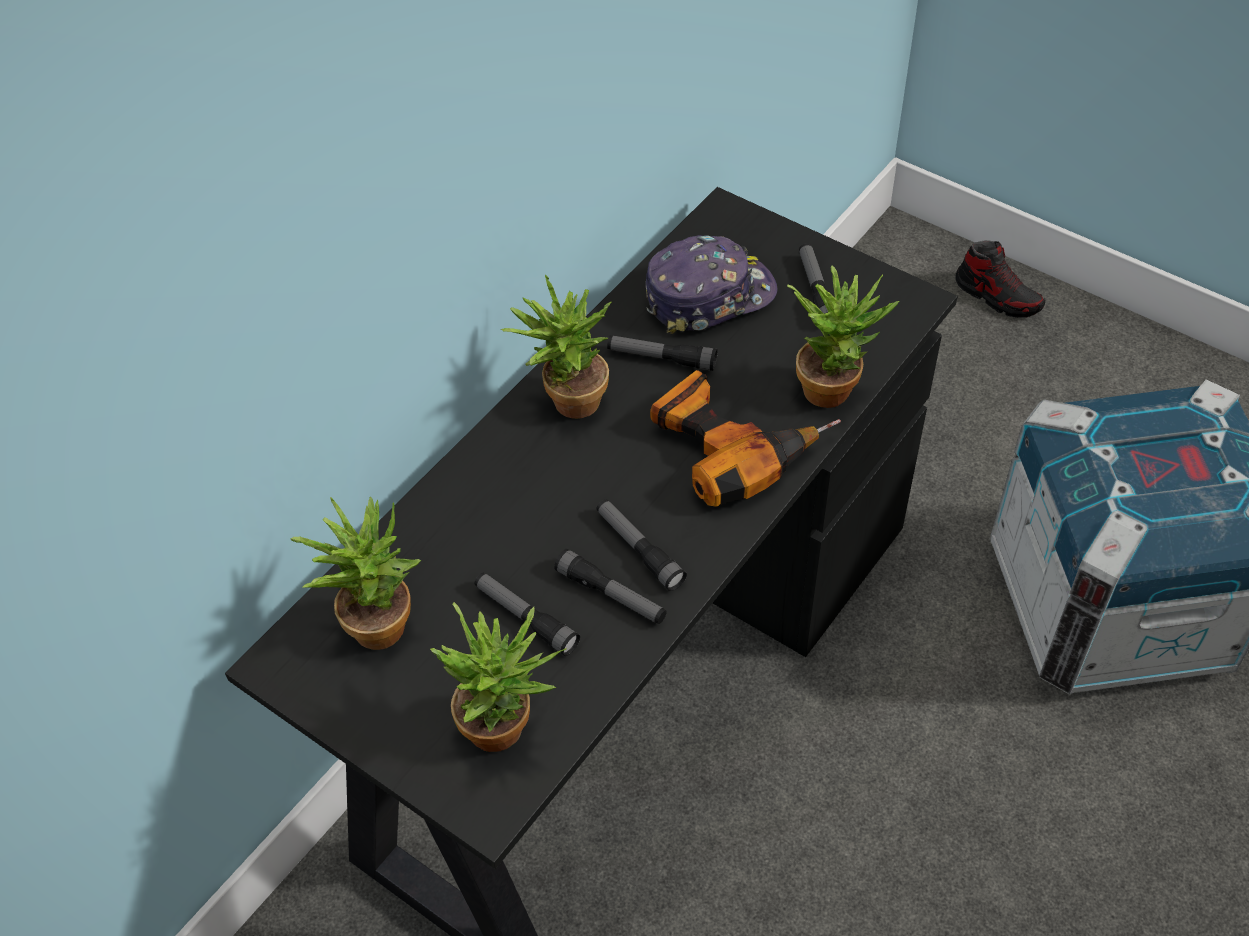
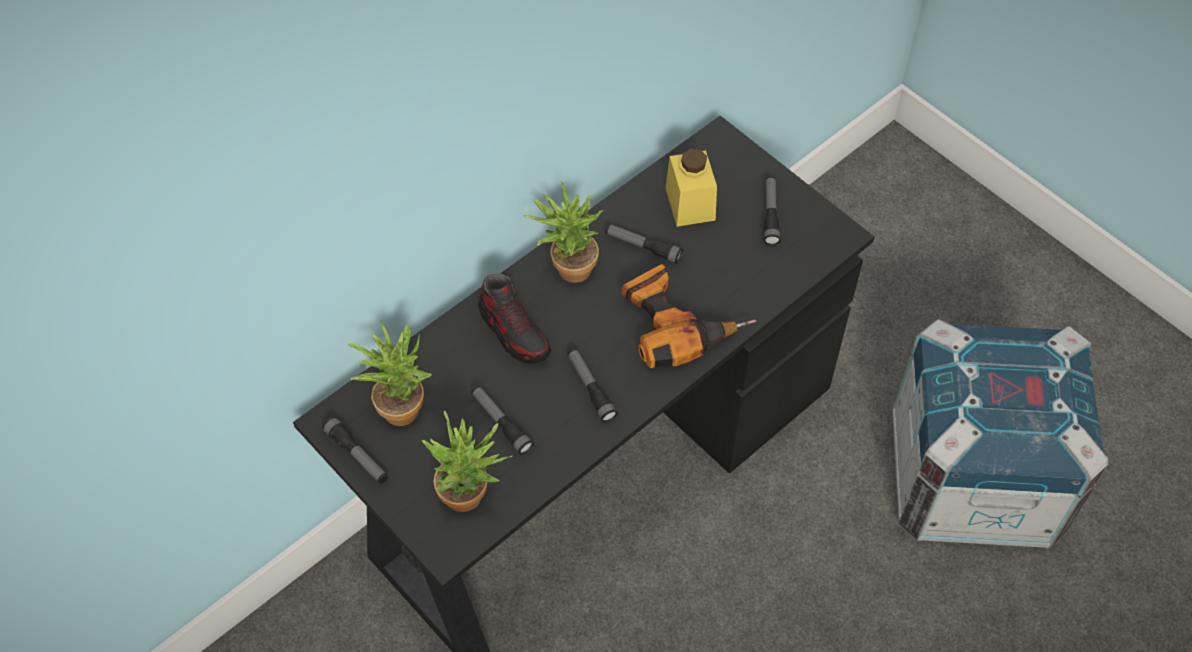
camera: 10 degrees right, 5 degrees up
flashlight [554,549,667,624] -> flashlight moved to [322,416,388,484]
cap [646,235,778,334] -> yellow jar [666,149,717,227]
potted plant [787,265,899,408] -> none
shoe [956,240,1045,318] -> shoe moved to [478,274,551,364]

